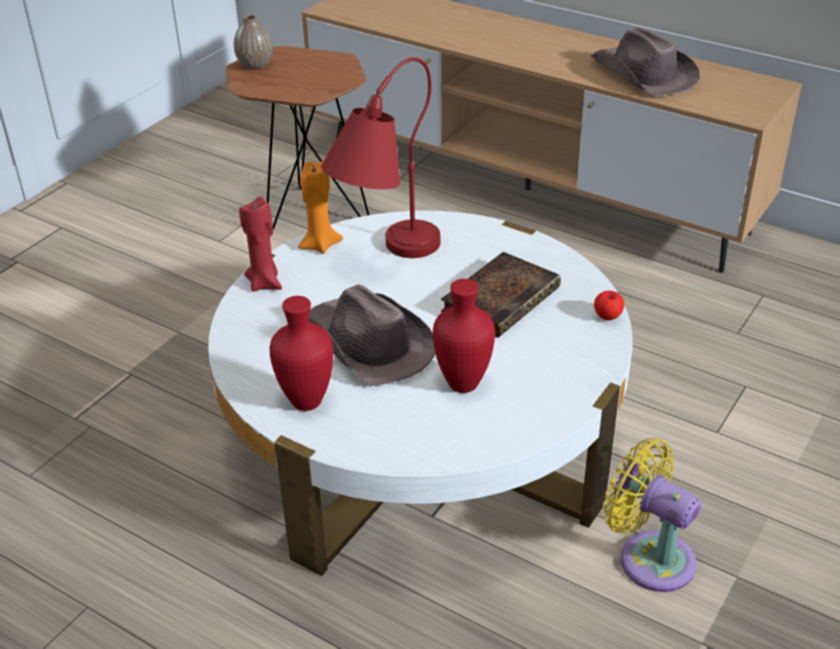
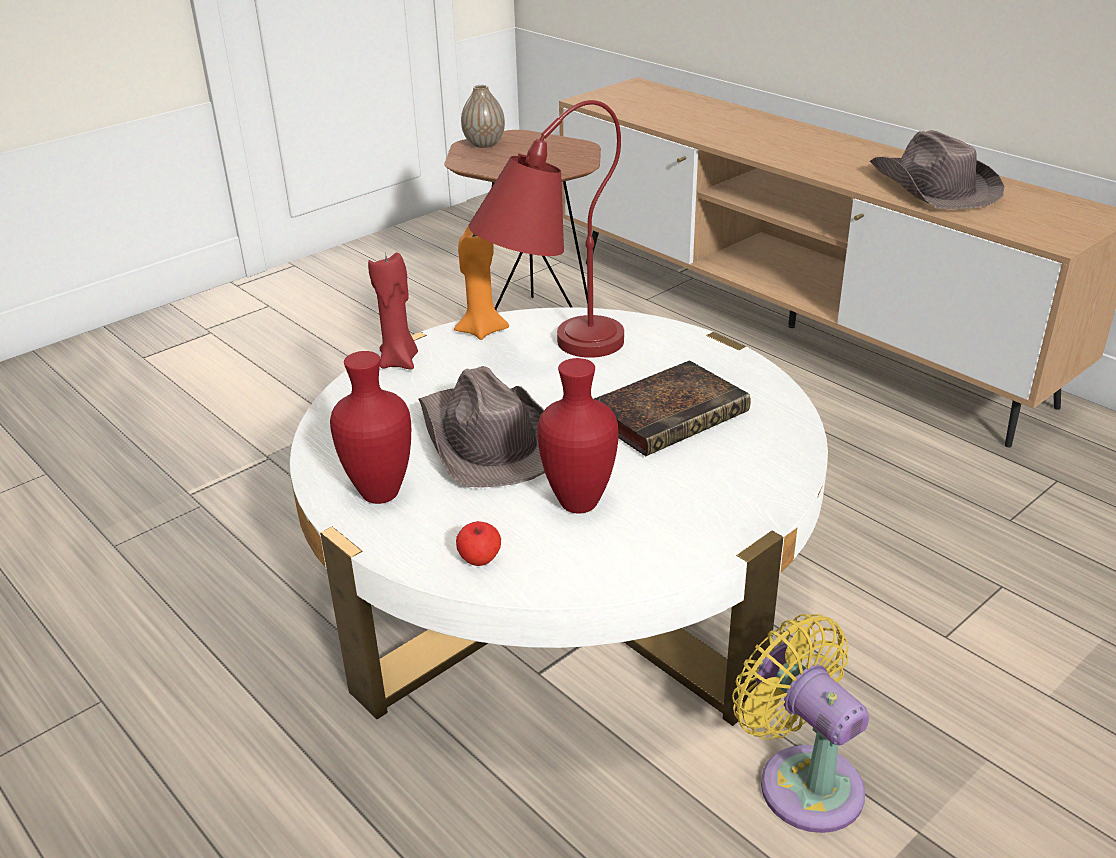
camera: 15 degrees right, 5 degrees down
apple [594,291,625,321] -> apple moved to [456,521,501,566]

